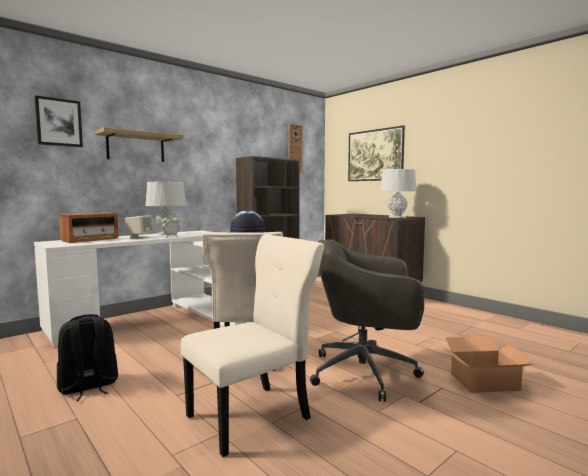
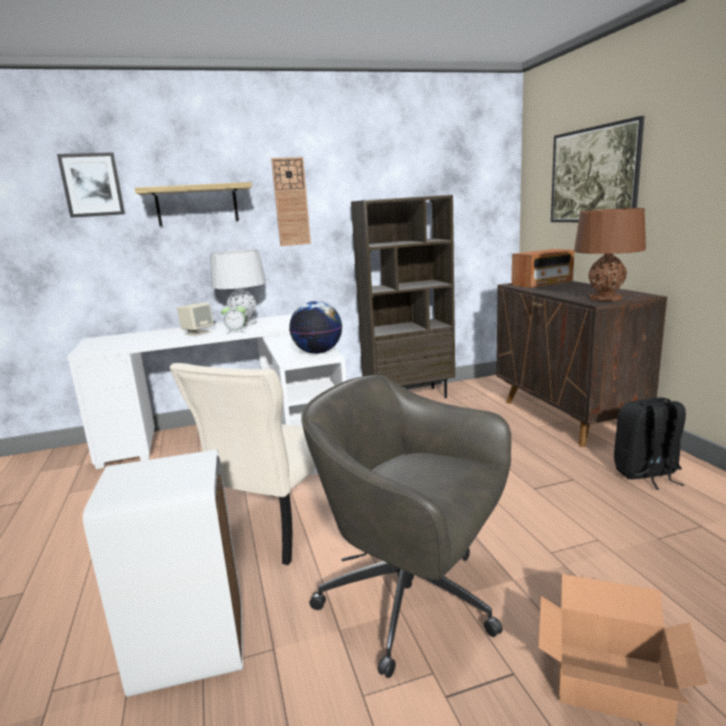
camera: 25 degrees right, 10 degrees up
black backpack [57,314,118,401] -> black backpack moved to [614,397,686,490]
radio [59,213,119,243] -> radio moved to [511,249,574,288]
beige chair [181,234,324,457] -> white trash can [83,449,243,697]
wall clock [289,124,303,173] -> wall clock moved to [271,157,311,246]
grey table lamp [380,169,417,218] -> brown table lamp [574,208,646,301]

